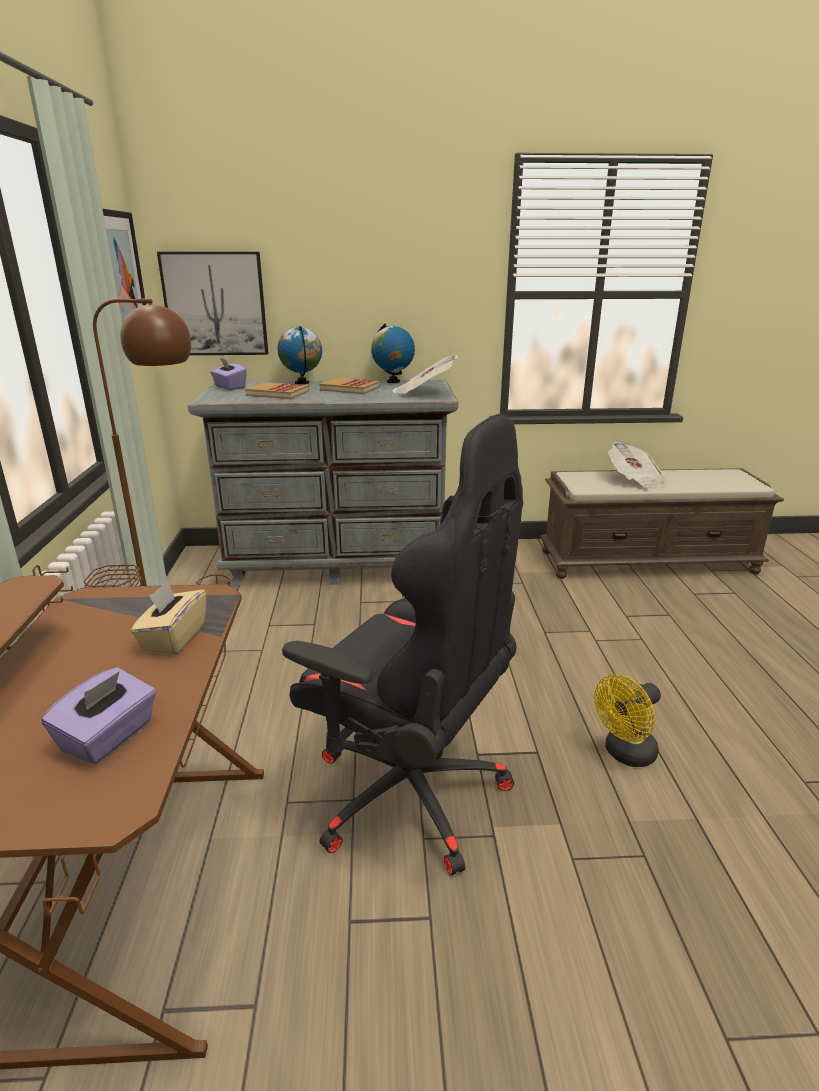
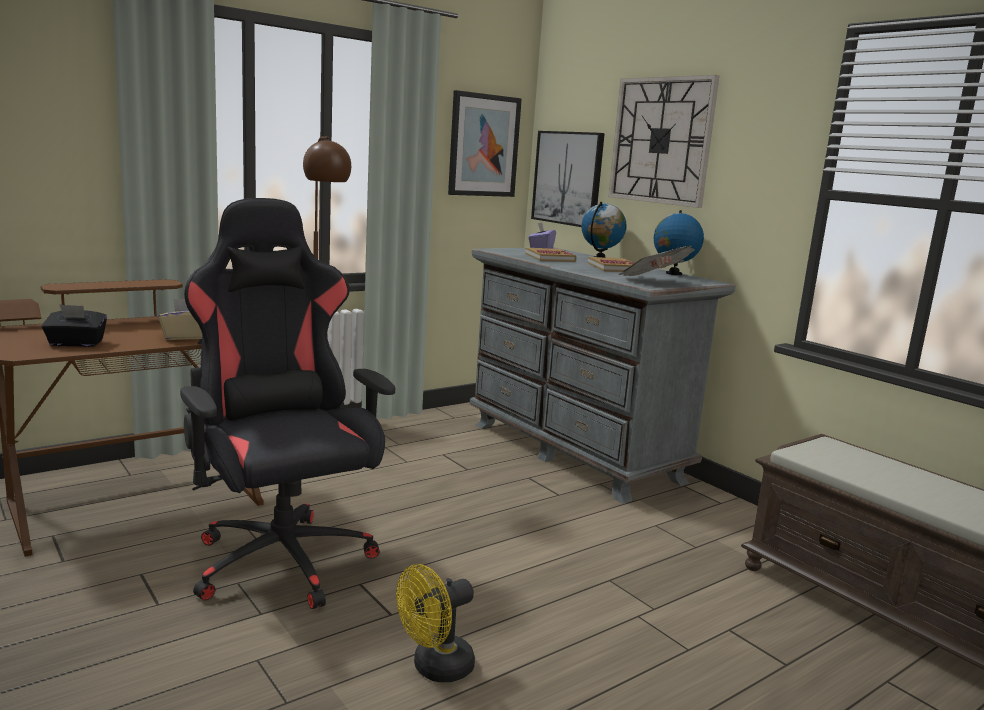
camera: 55 degrees right, 10 degrees down
purple tissue box [41,667,156,764] -> black tissue box [42,304,107,347]
black office chair [282,414,523,875] -> black office chair turned 150 degrees clockwise [180,198,395,609]
yellow fan [594,674,661,767] -> yellow fan turned 60 degrees counterclockwise [396,564,475,682]
newspaper [608,442,665,490] -> none
none -> wall clock [608,75,720,208]

